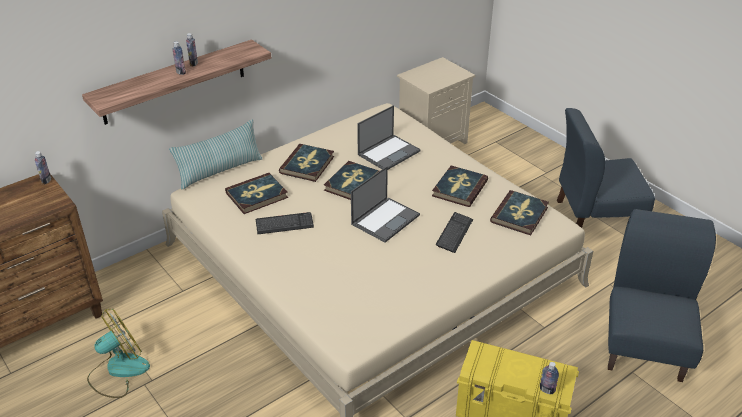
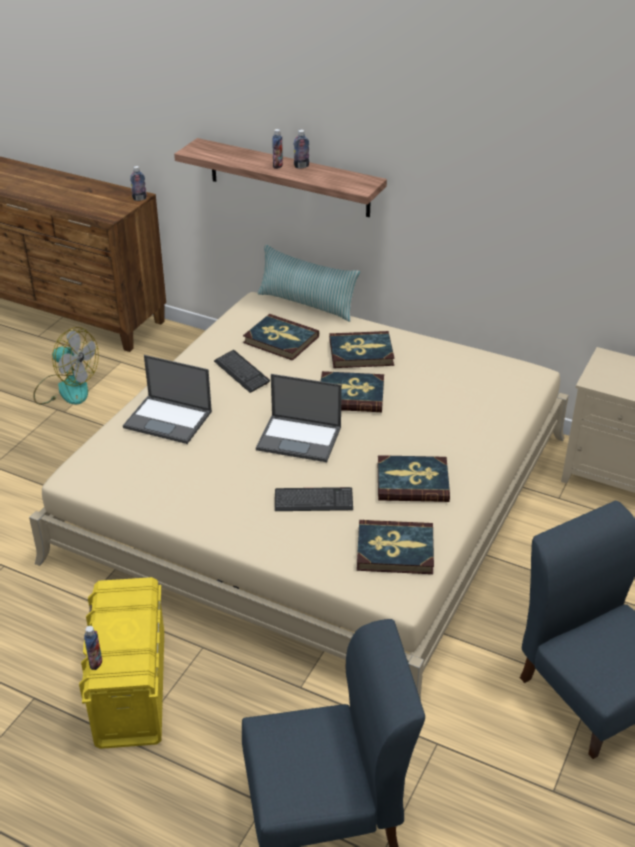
camera: 65 degrees right, 0 degrees up
laptop [357,105,421,170] -> laptop moved to [123,355,212,444]

